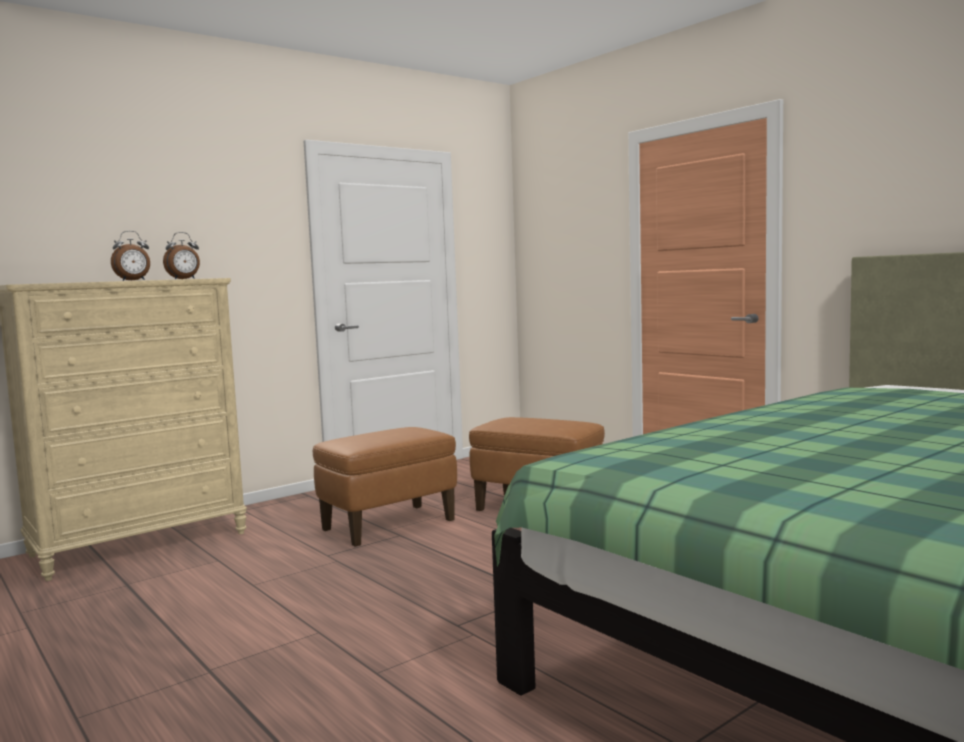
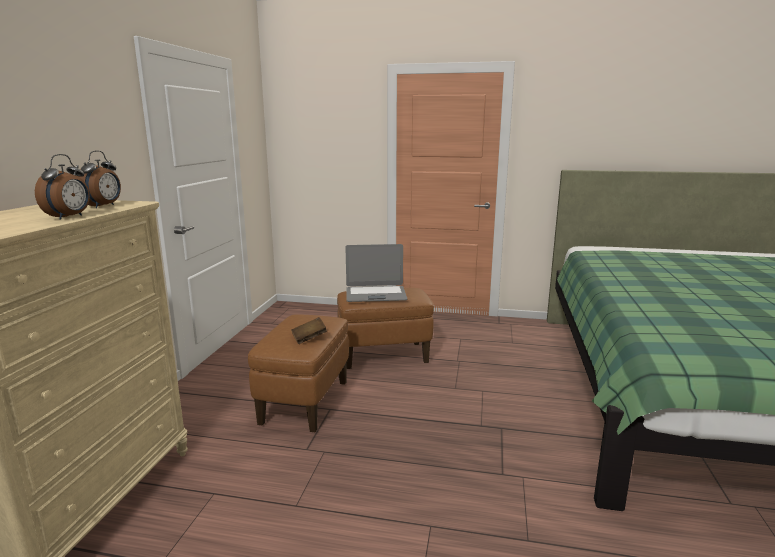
camera: 40 degrees left, 10 degrees up
none -> brown book [291,317,327,344]
none -> laptop [345,244,408,302]

